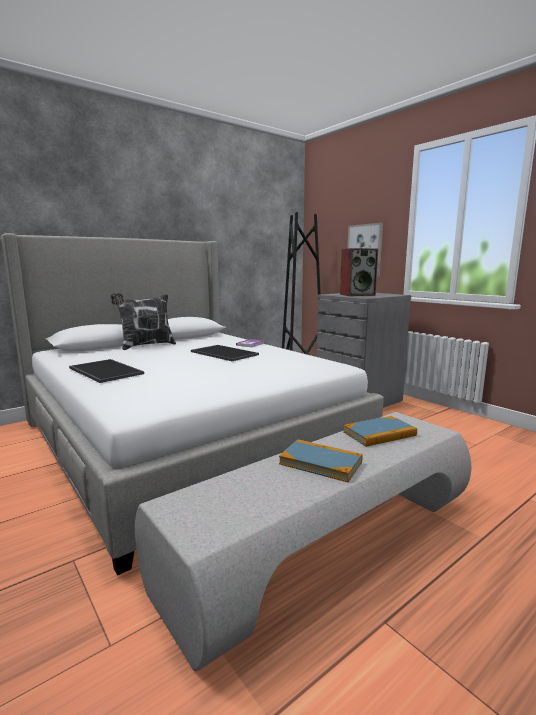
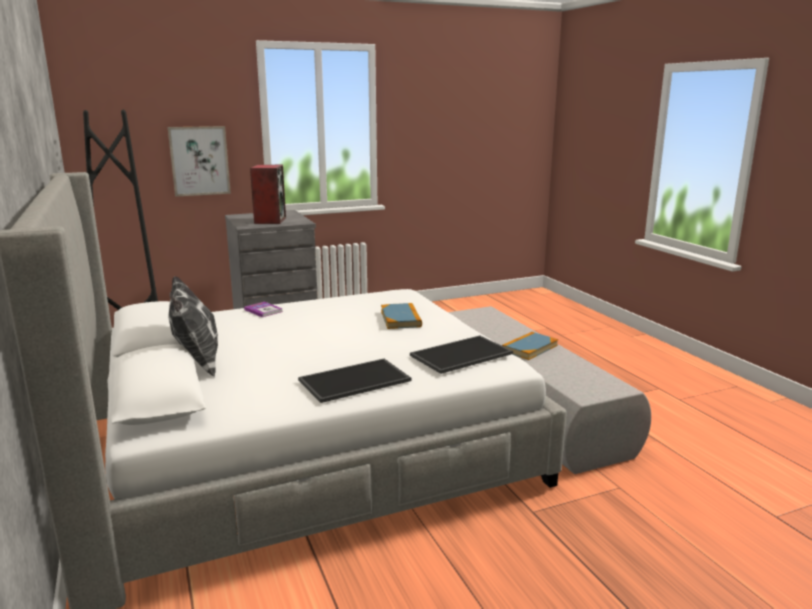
camera: 75 degrees left, 5 degrees up
tray [191,345,259,361] -> tray moved to [410,336,513,374]
book [343,416,417,447] -> book moved to [381,303,422,329]

